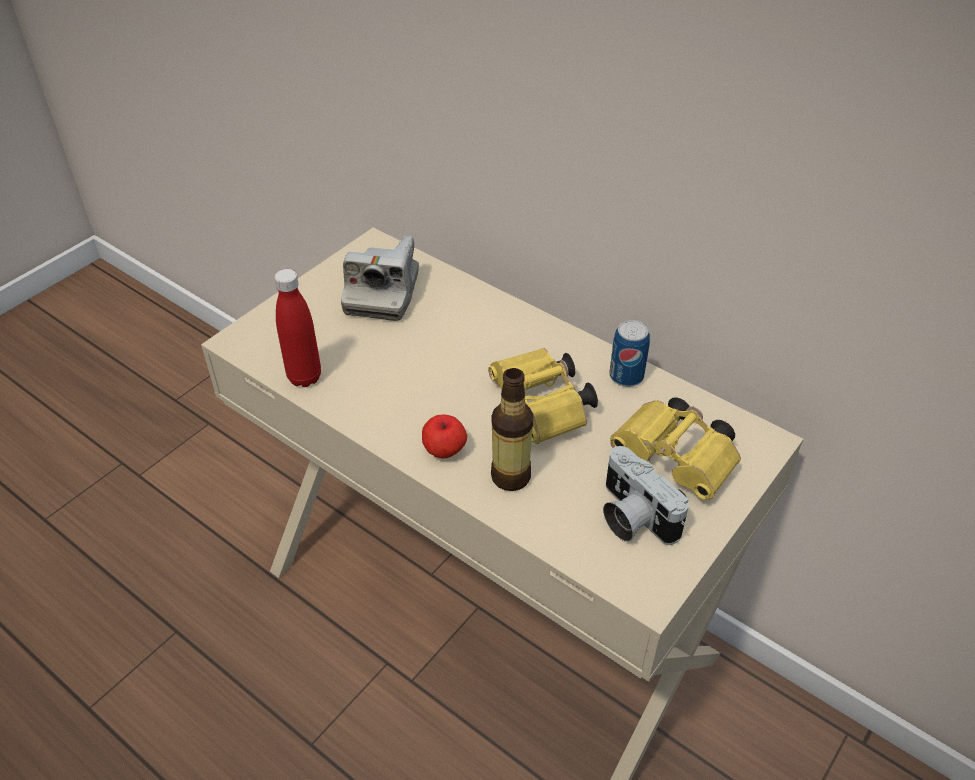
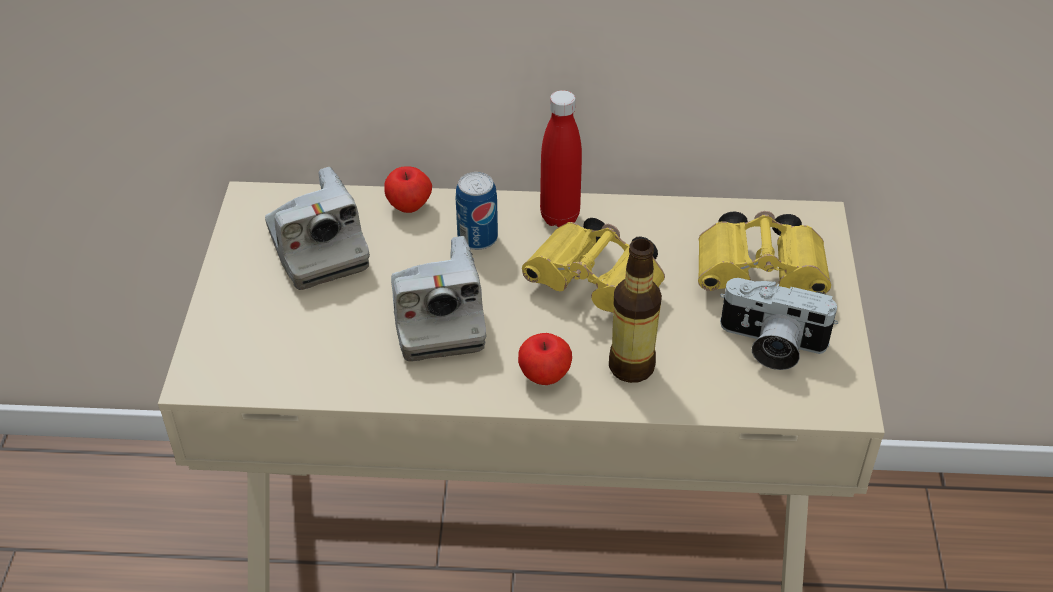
camera: 35 degrees left, 0 degrees up
red bottle [274,269,321,387] -> red bottle moved to [540,90,582,227]
can [609,320,650,387] -> can moved to [456,172,498,250]
none -> apple [384,166,432,213]
none -> camera [391,236,486,361]

